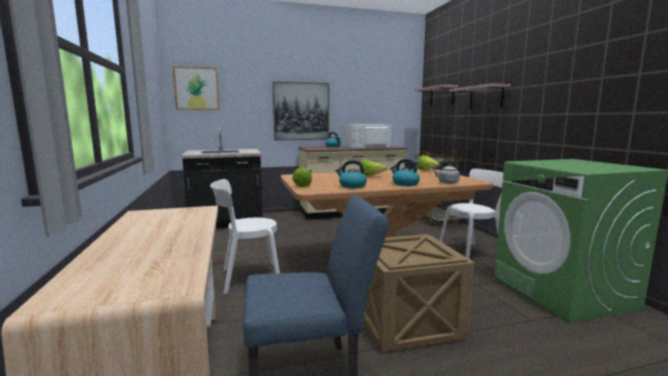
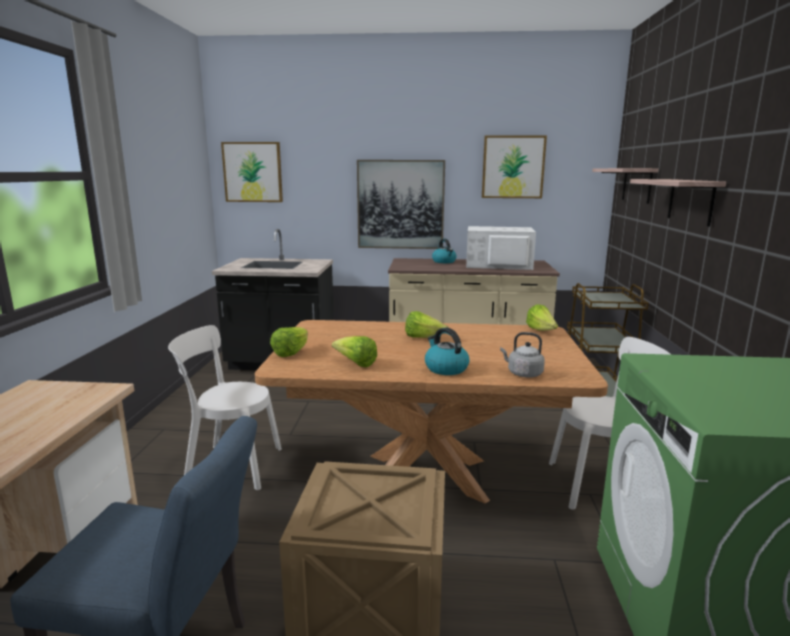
camera: 20 degrees right, 5 degrees up
kettle [336,160,367,188] -> lettuce [332,336,377,367]
none -> picture [482,136,547,198]

